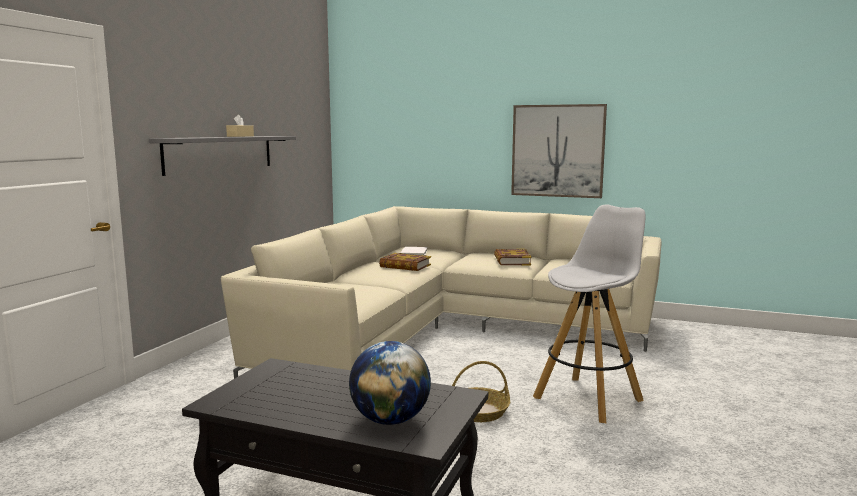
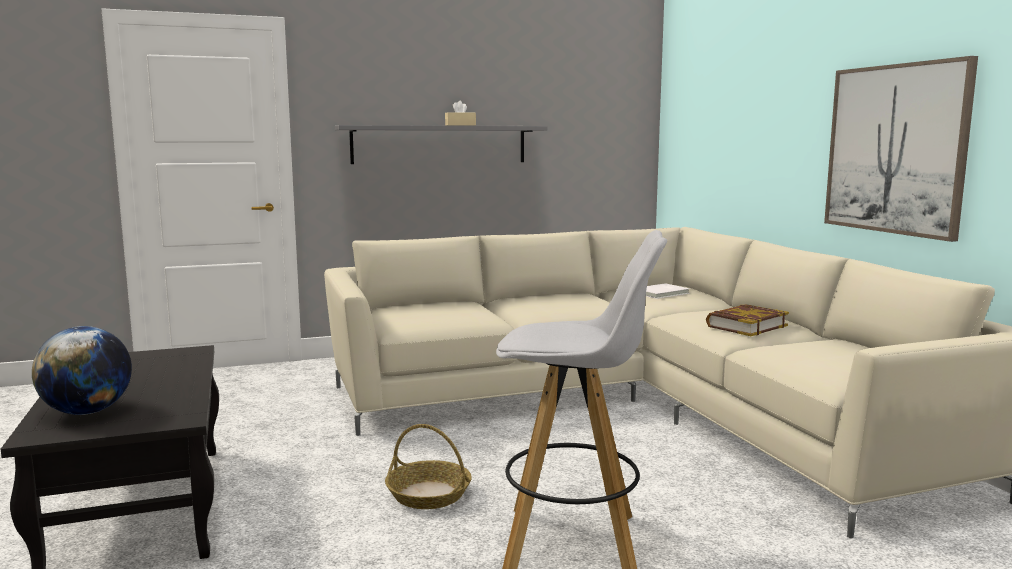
camera: 50 degrees right, 0 degrees up
book [379,253,431,271] -> none

